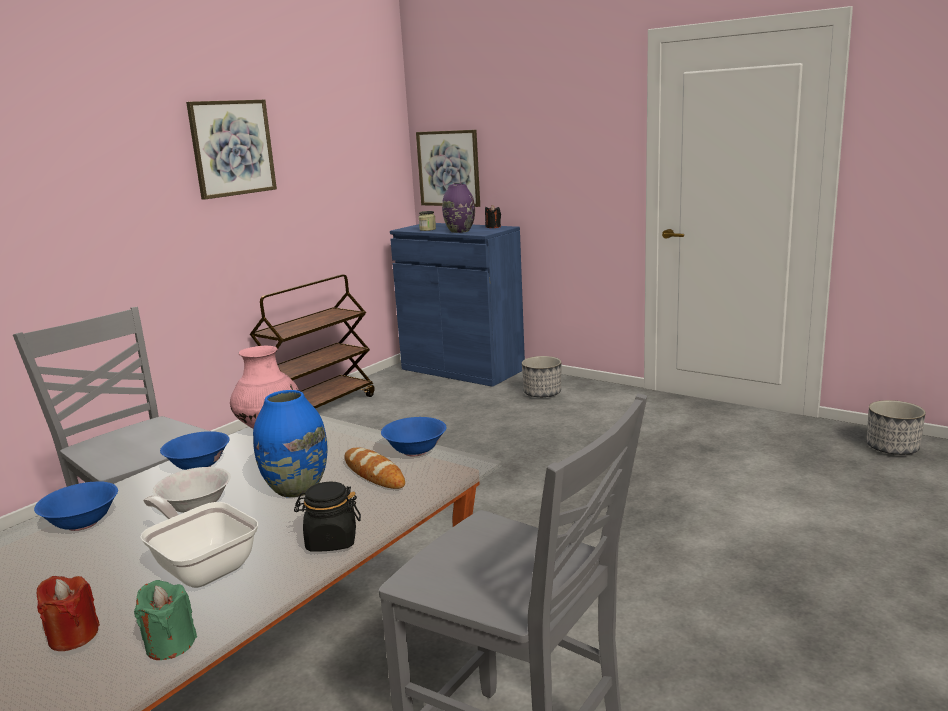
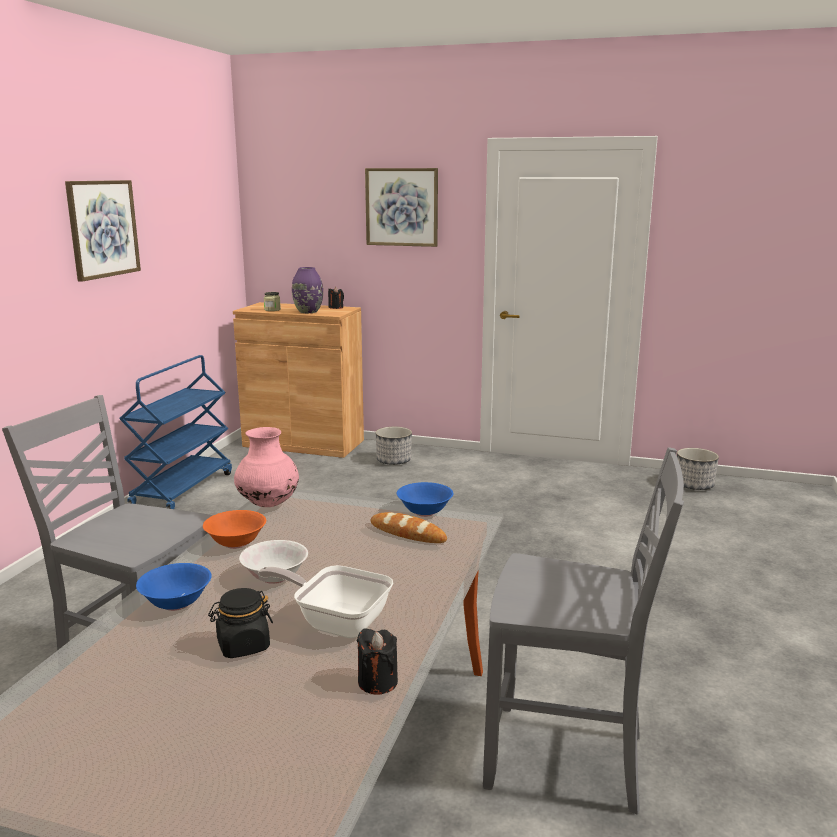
camera: 20 degrees left, 0 degrees up
red candle [37,576,100,651] -> none
green candle [134,580,197,660] -> black candle [357,628,398,695]
blue bowl [160,431,230,470] -> orange bowl [203,510,266,549]
brown cart [250,274,375,409] -> blue cart [119,355,232,509]
blue vase [253,390,327,498] -> none
black jar [294,482,361,552] -> black jar moved to [208,588,273,658]
blue cabinet [390,223,525,387] -> brown cabinet [233,302,364,458]
picture [416,130,480,207] -> picture moved to [365,168,438,247]

